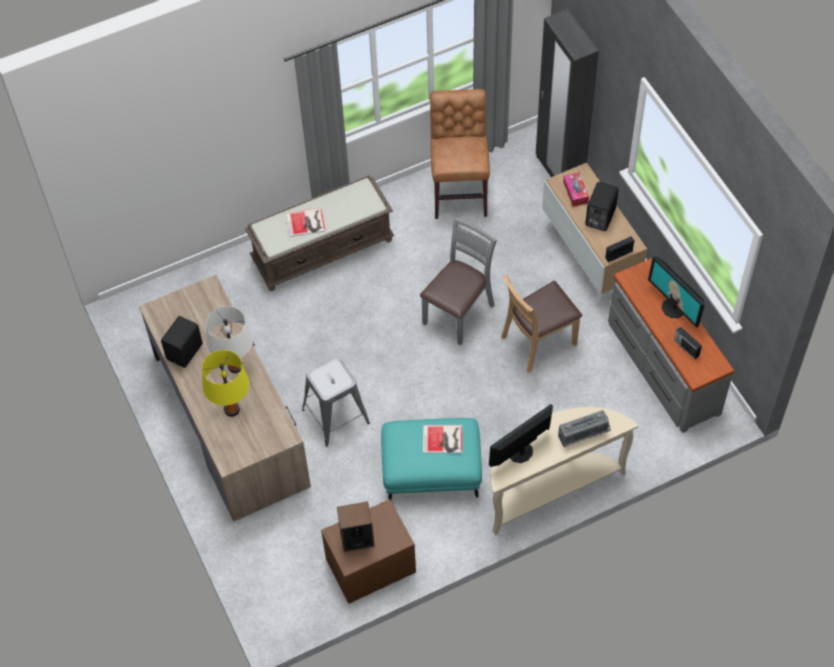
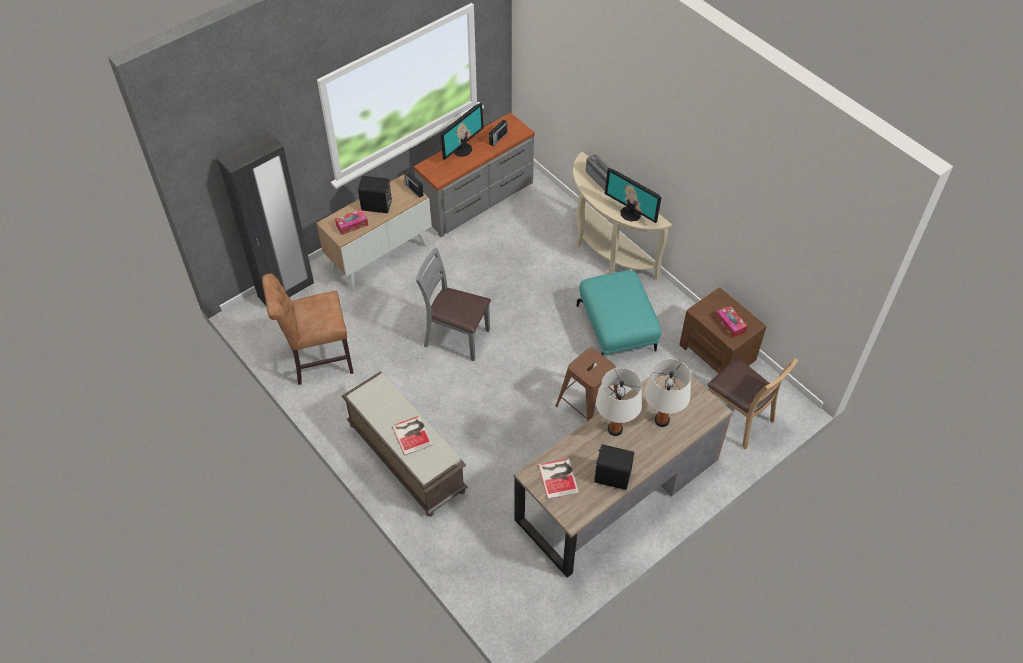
camera: 105 degrees left, 5 degrees down
yellow table lamp [202,350,250,417] -> white table lamp [644,359,691,427]
grey stool [302,357,370,447] -> brown stool [555,348,618,421]
speaker [337,502,375,552] -> tissue box [716,305,747,338]
book [423,425,462,453] -> book moved to [538,459,579,499]
brown chair [501,274,582,373] -> brown chair moved to [708,358,798,449]

